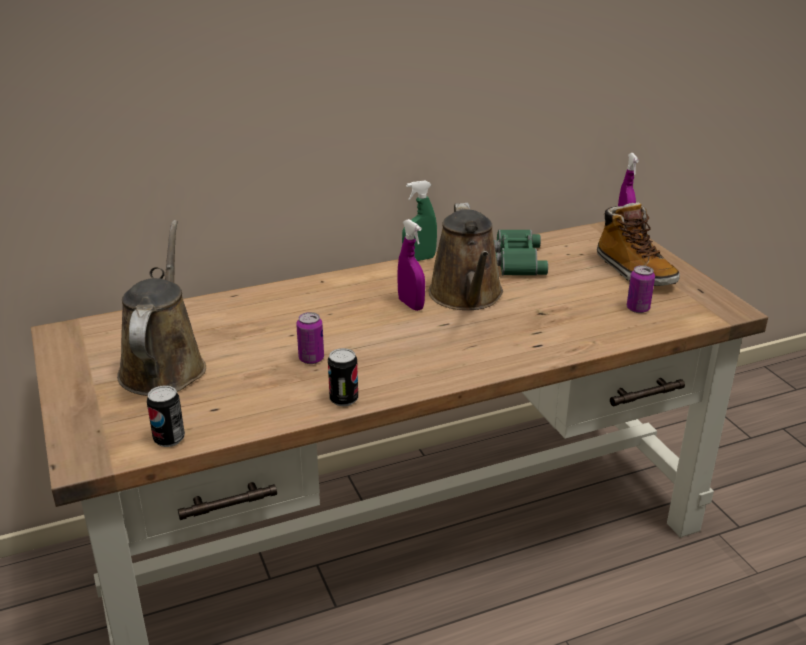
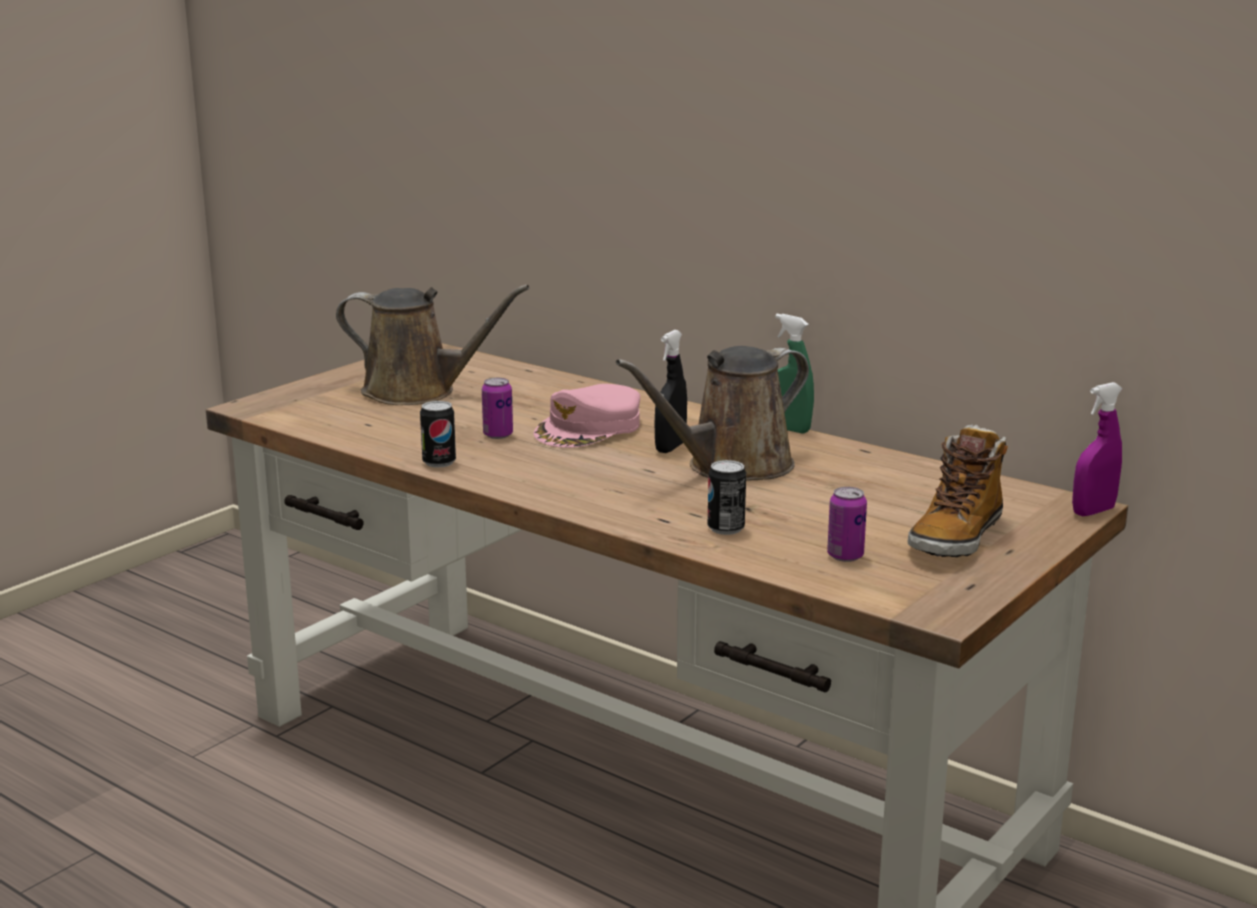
camera: 60 degrees right, 10 degrees down
brown watering can [117,220,206,396] -> brown watering can turned 45 degrees clockwise [336,285,529,405]
can [147,385,185,447] -> can moved to [708,460,746,535]
purple spray bottle [397,219,425,311] -> black spray bottle [655,330,687,453]
green binoculars [494,230,548,276] -> none
none -> pink cap [533,384,640,448]

